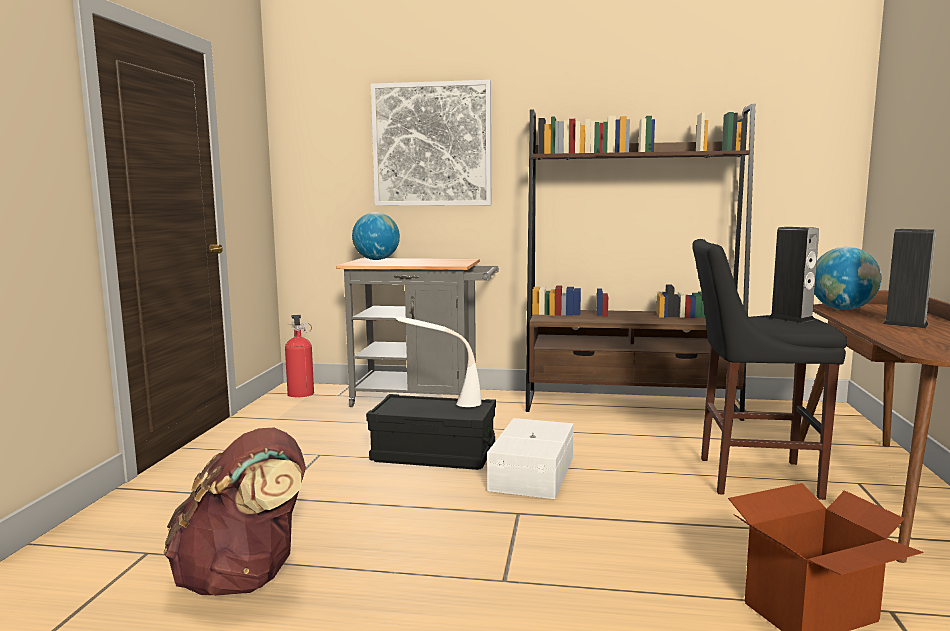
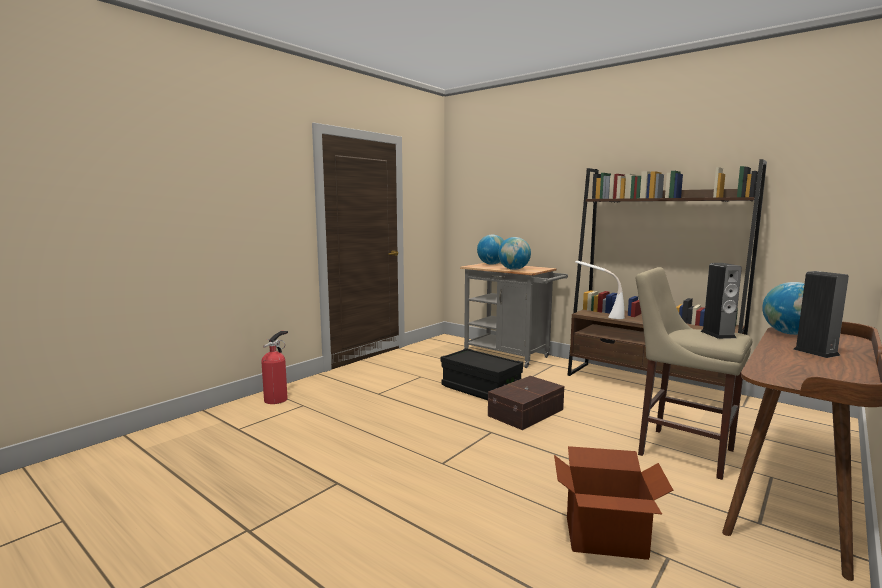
camera: 30 degrees right, 0 degrees up
brown backpack [164,427,306,596] -> none
fire extinguisher [285,315,314,397] -> fire extinguisher moved to [261,331,288,404]
picture [371,80,491,206] -> none
white table lamp [396,317,482,407] -> white table lamp moved to [575,261,625,319]
white storage box [487,418,574,499] -> brown storage box [488,376,564,430]
black stool [692,239,847,500] -> beige stool [636,267,752,480]
none -> globe [498,237,531,270]

